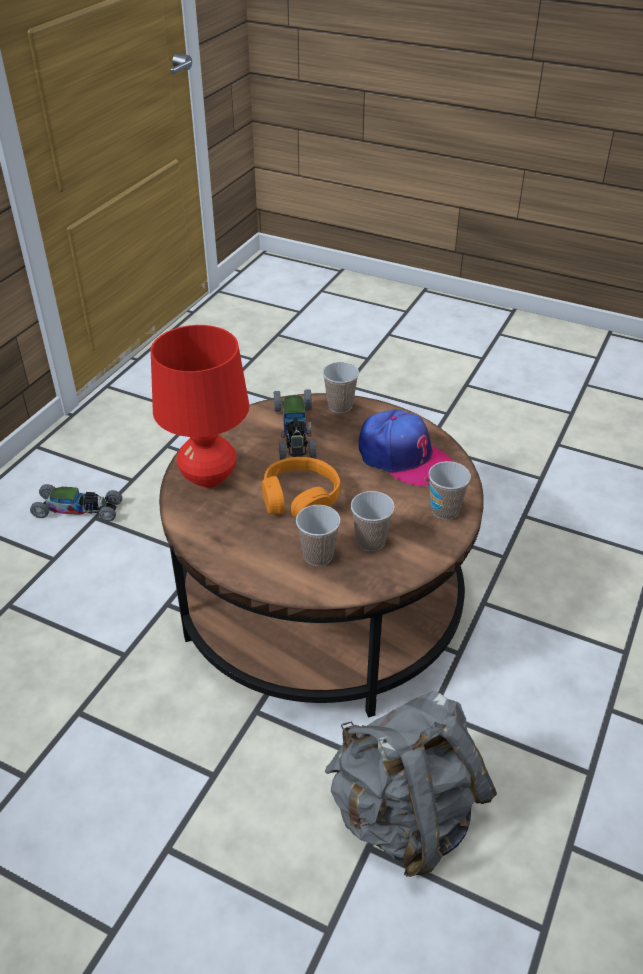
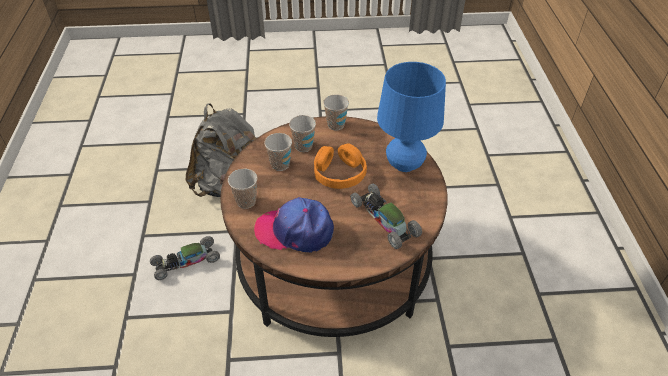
camera: 150 degrees right, 5 degrees up
toy car [30,484,122,522] -> toy car moved to [150,236,220,280]
red table lamp [151,325,250,488] -> blue table lamp [377,62,446,172]
cup [323,362,359,413] -> cup moved to [323,94,349,130]

